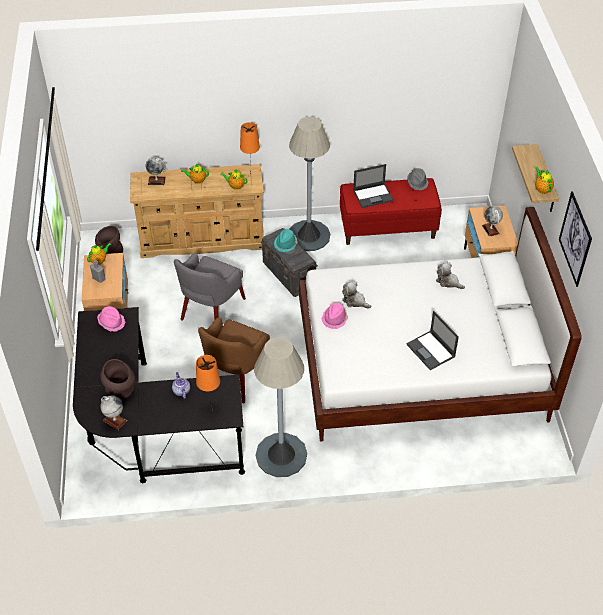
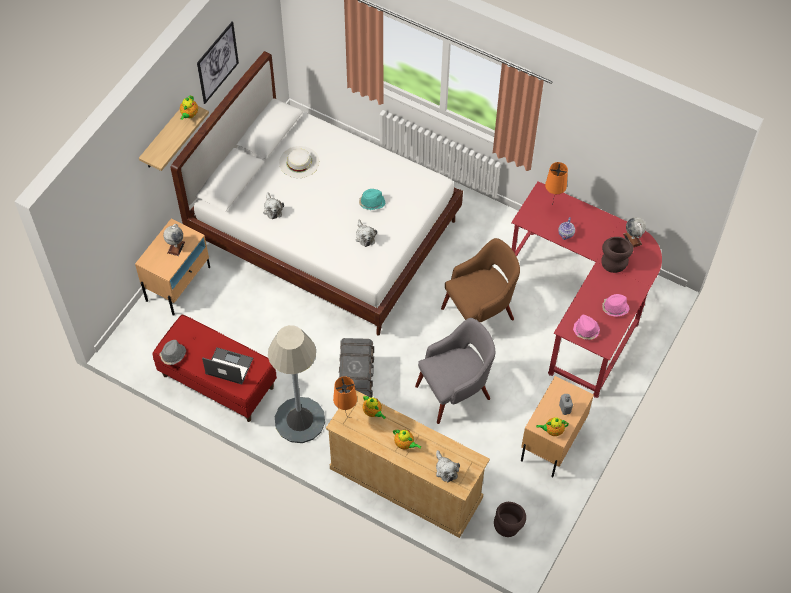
camera: 145 degrees left, 10 degrees up
black desk [73,307,245,483] -> red desk [511,181,662,398]
globe [146,157,166,185] -> plush toy [436,450,460,482]
grey floor lamp [254,337,307,477] -> none
turquoise hat [274,229,298,252] -> turquoise hat moved to [359,189,385,210]
pink hat [322,303,348,329] -> pink hat moved to [602,294,629,317]
laptop [406,311,459,370] -> none
none -> white hat [279,146,319,178]

